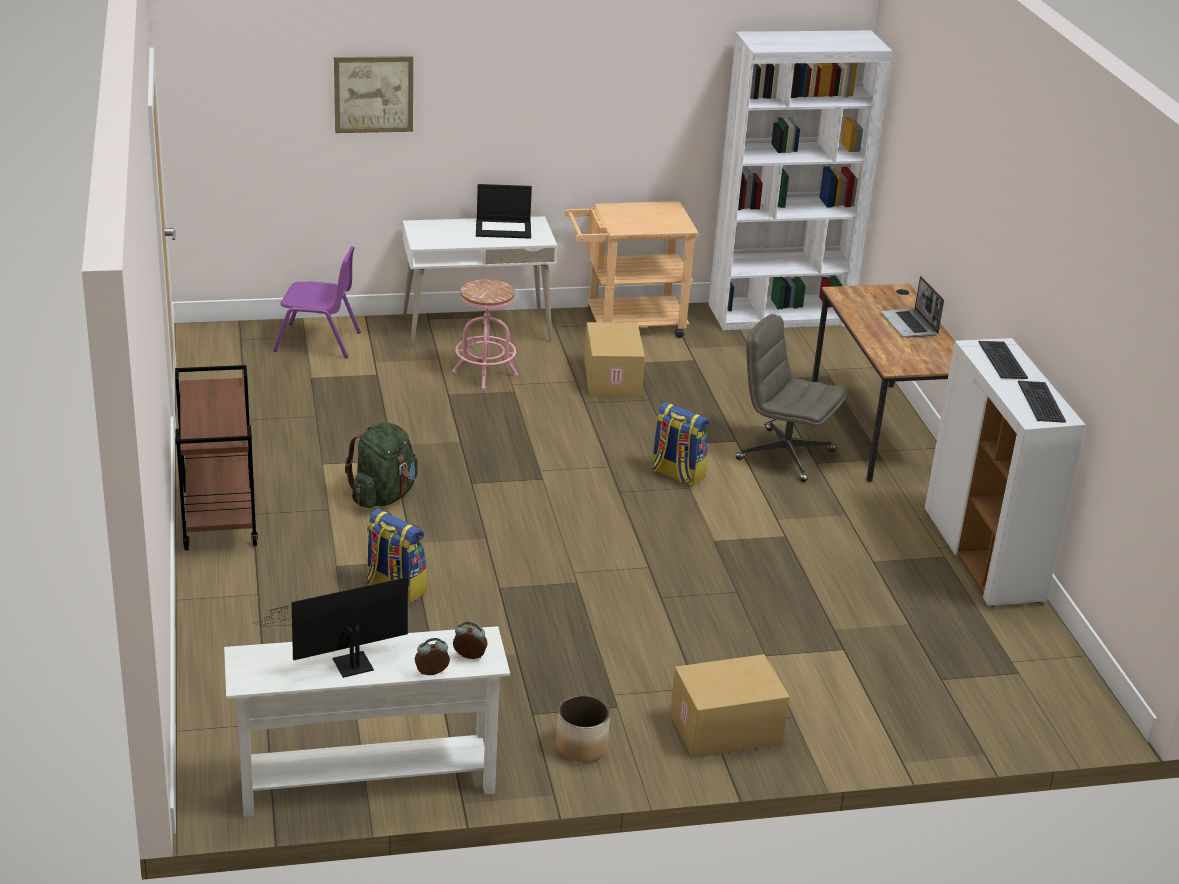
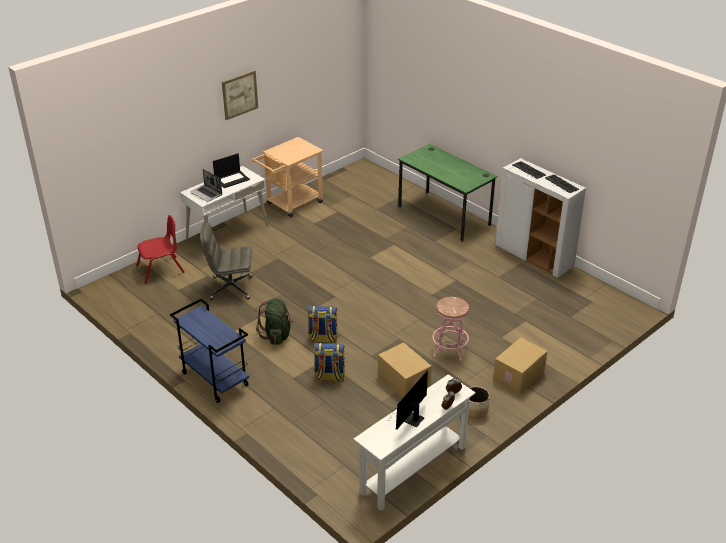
camera: 30 degrees left, 5 degrees up
brown cart [175,365,258,550] -> blue cart [170,299,249,403]
purple chair [273,246,361,358] -> red chair [136,215,185,284]
picture [334,56,413,133] -> picture moved to [222,71,258,120]
pink stool [452,279,518,390] -> pink stool moved to [432,297,469,361]
cardboard box [584,322,645,397] -> cardboard box moved to [378,342,432,398]
backpack [651,402,710,487] -> backpack moved to [308,306,337,344]
white bookcase [708,31,892,330] -> none
grey office chair [736,314,846,482] -> grey office chair moved to [200,222,253,300]
brown desk [812,284,955,482] -> green desk [398,144,497,242]
laptop [880,276,944,338] -> laptop moved to [190,169,222,202]

